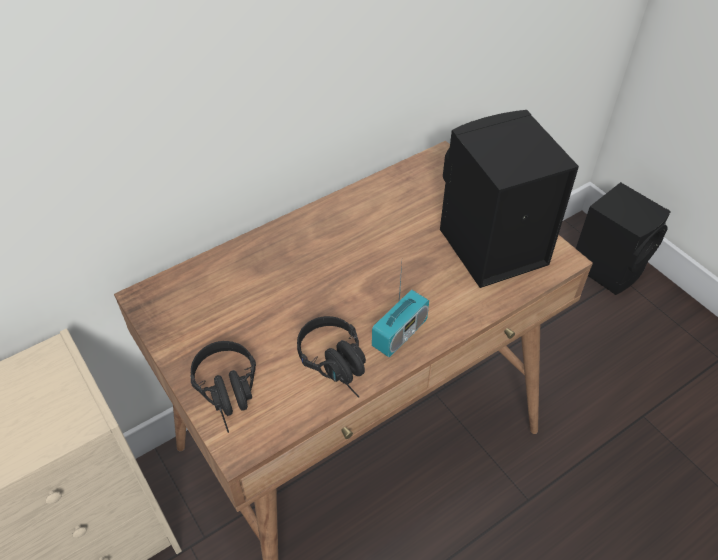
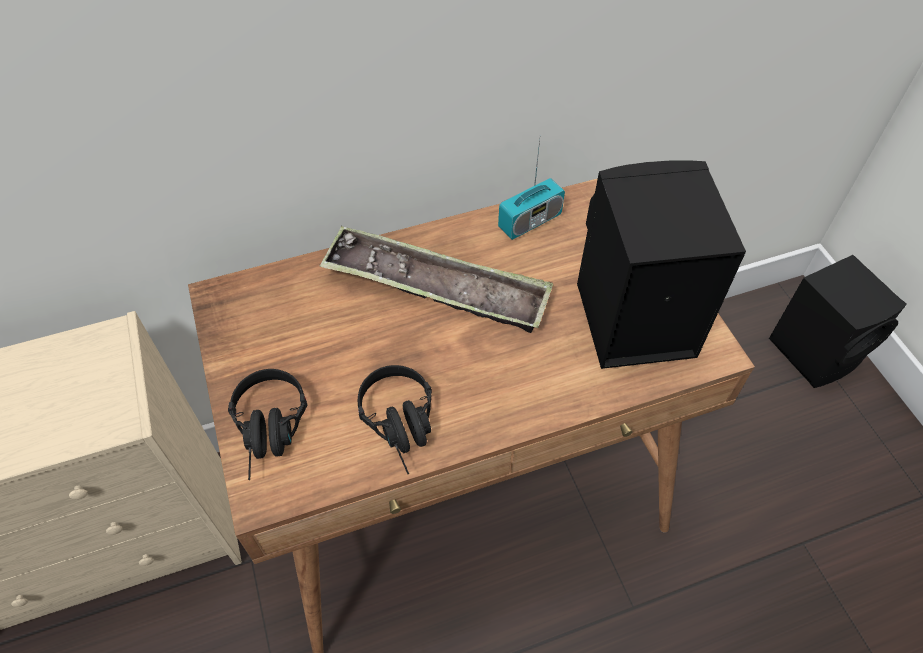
camera: 15 degrees right, 5 degrees up
radio [372,264,429,357] -> radio moved to [498,140,565,240]
none -> tray [319,226,553,333]

